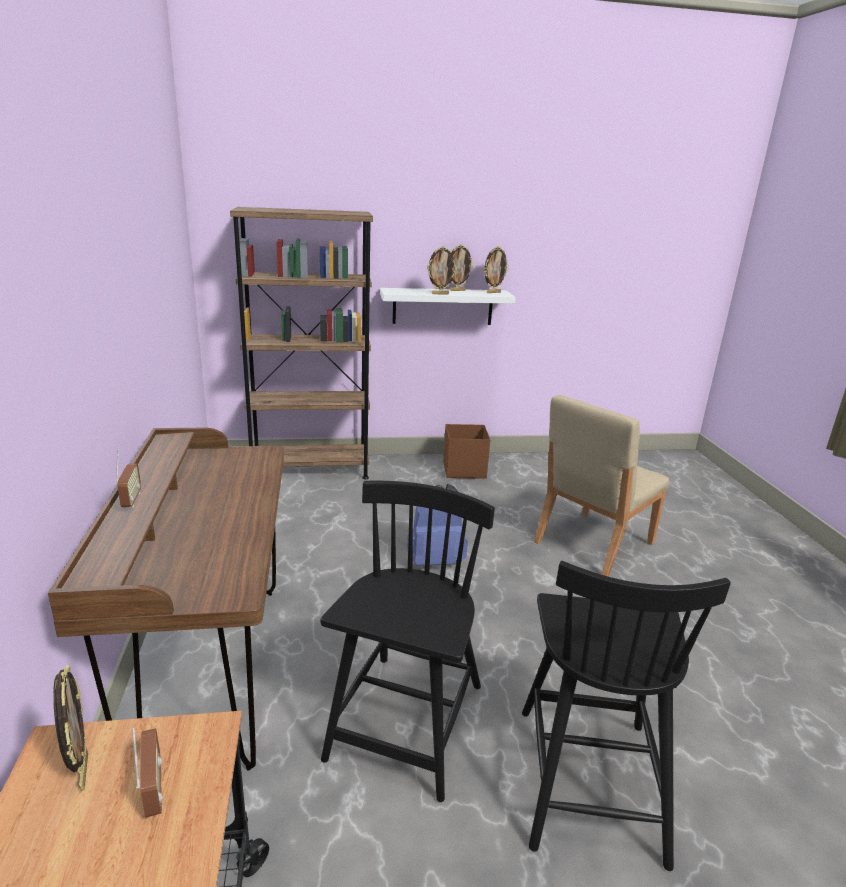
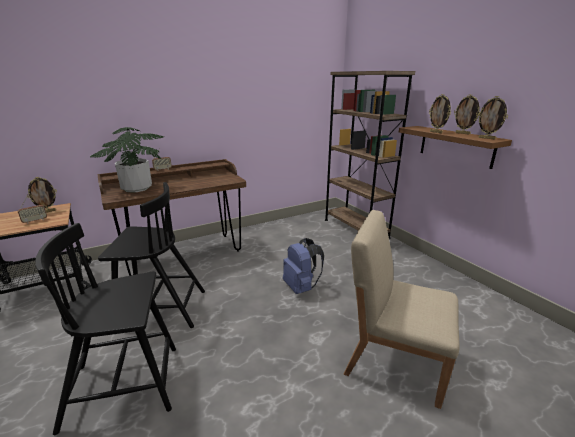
camera: 70 degrees right, 0 degrees up
white shelf [380,288,516,325] -> brown shelf [399,126,512,169]
brown storage box [443,424,490,479] -> none
none -> potted plant [90,127,164,192]

